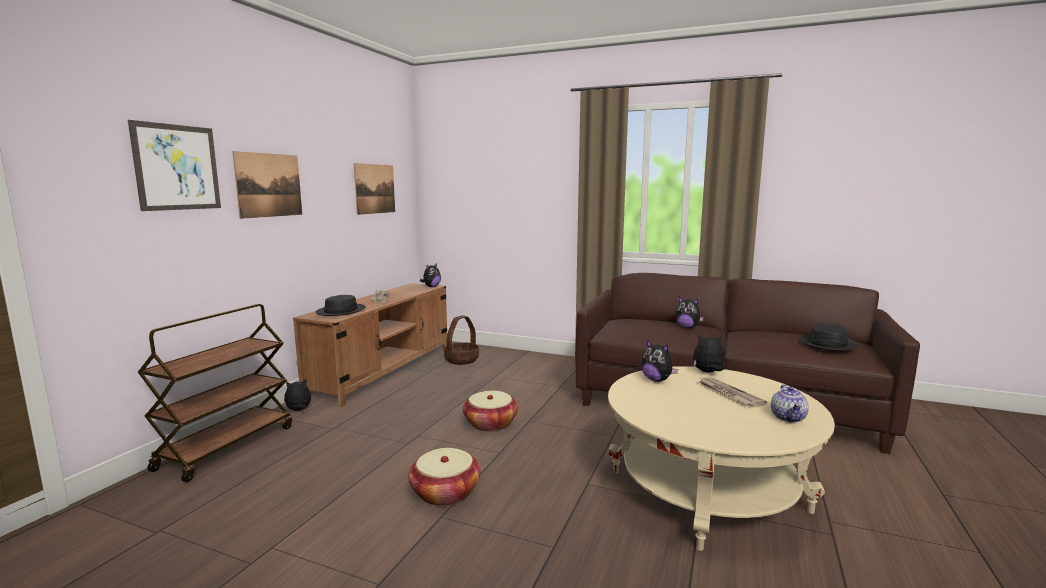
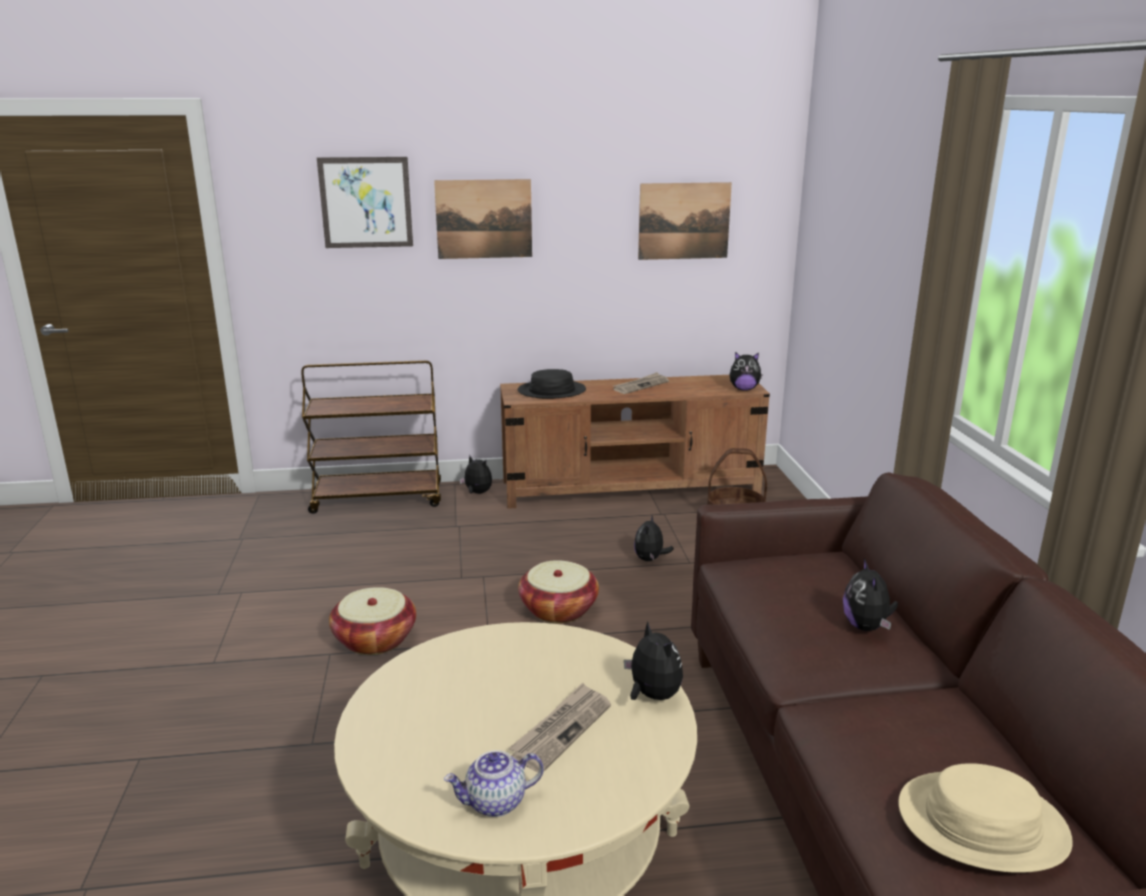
camera: 60 degrees right, 10 degrees up
plush toy [641,339,678,382] -> plush toy moved to [634,514,674,561]
black hat [800,324,858,351] -> beige hat [898,763,1073,873]

